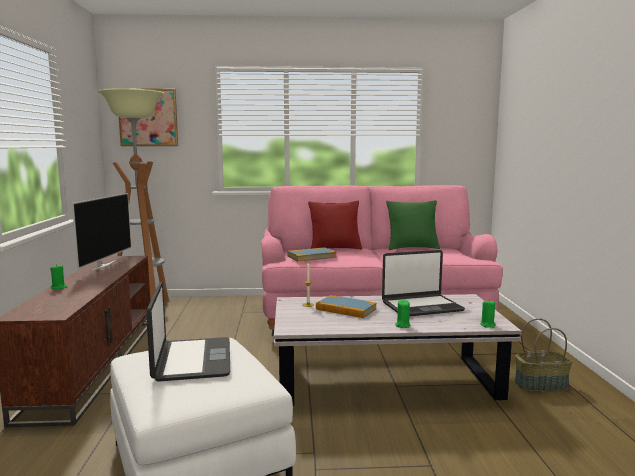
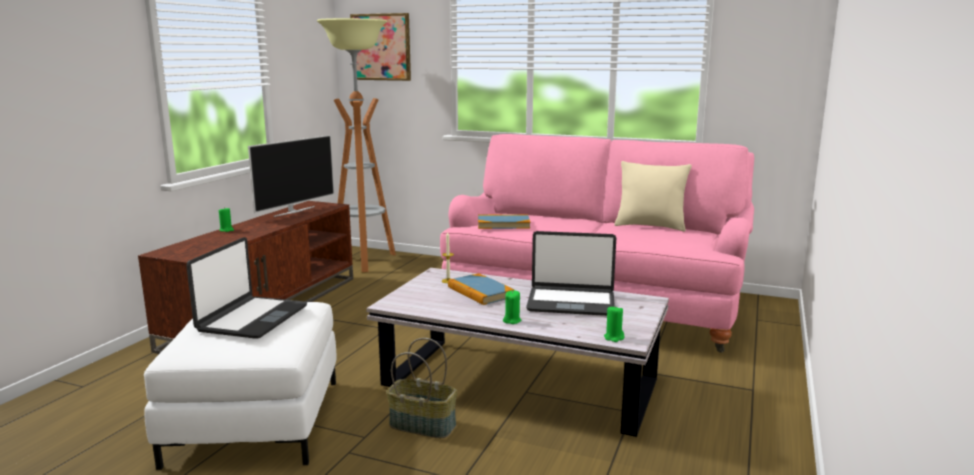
camera: 25 degrees right, 5 degrees up
red pillow [308,201,362,250] -> none
green pillow [386,200,440,250] -> beige pillow [615,161,692,231]
basket [515,318,572,392] -> basket moved to [386,338,457,438]

